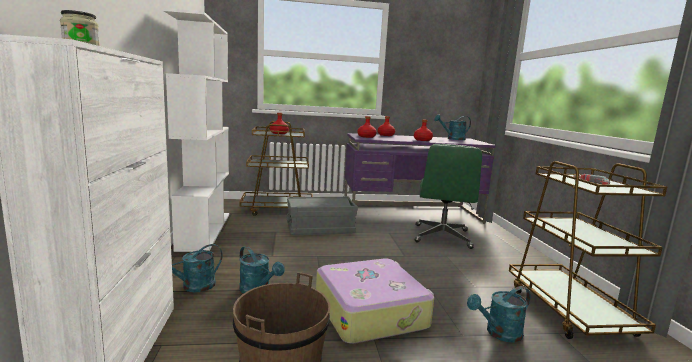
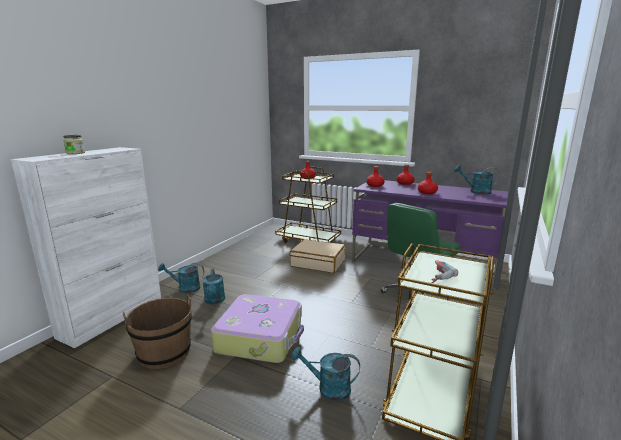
camera: 35 degrees right, 5 degrees up
white bookcase [163,8,229,252] -> none
grey storage box [287,196,358,235] -> beige suitcase [290,239,346,273]

